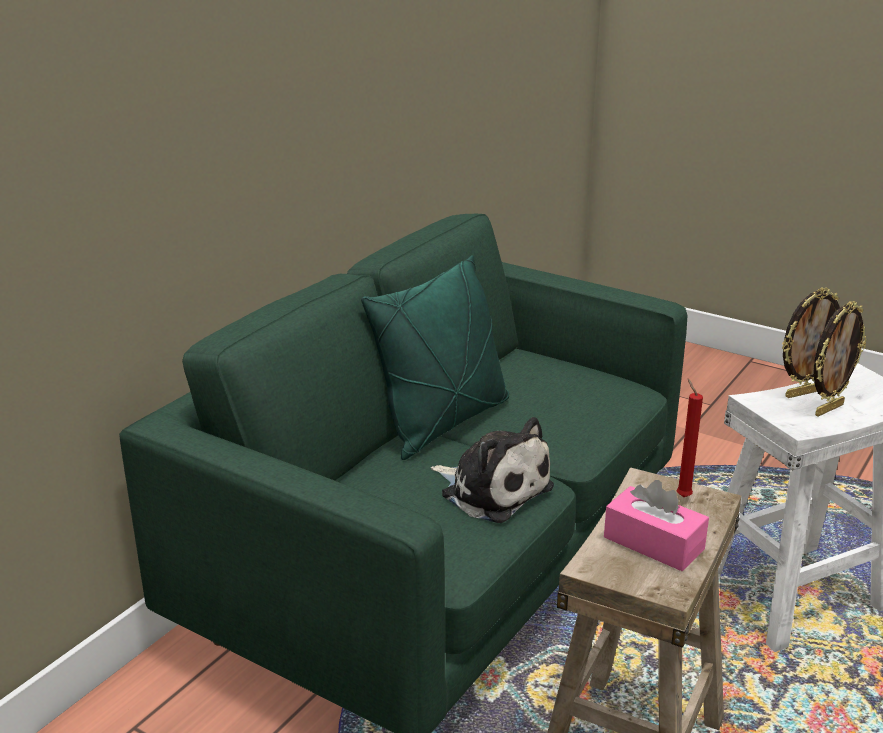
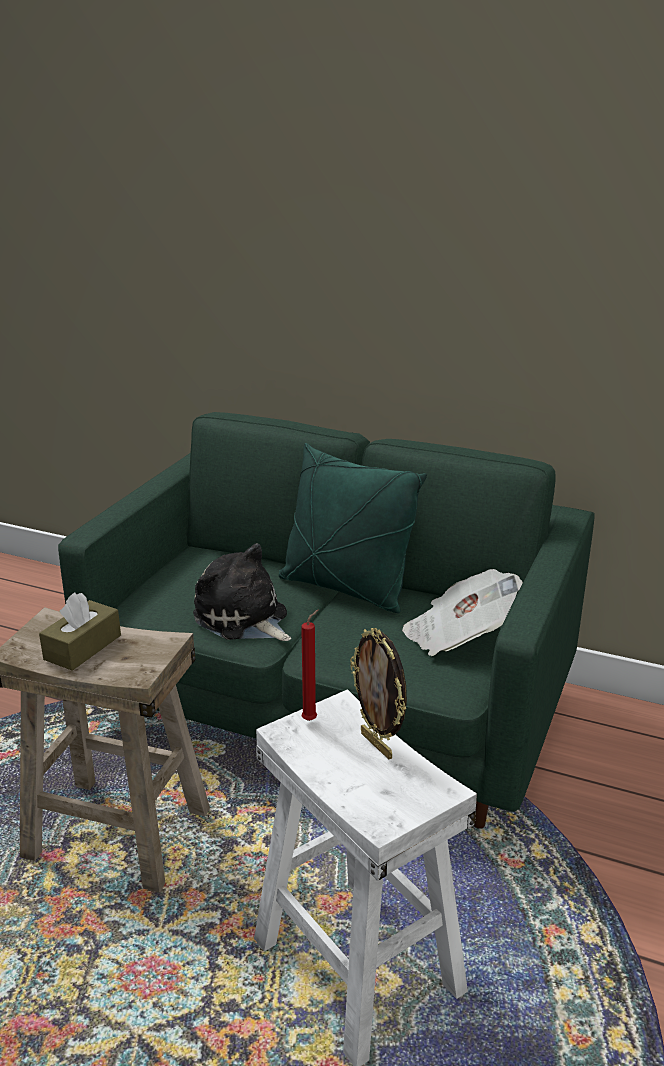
camera: 80 degrees right, 0 degrees up
plush toy [431,417,554,523] -> plush toy turned 105 degrees clockwise [193,543,291,641]
pink tissue box [604,480,709,571] -> brown tissue box [39,592,121,671]
red candle [677,379,703,497] -> red candle moved to [301,609,319,721]
picture frame [814,301,866,416] -> none
none -> newspaper [402,569,523,656]

